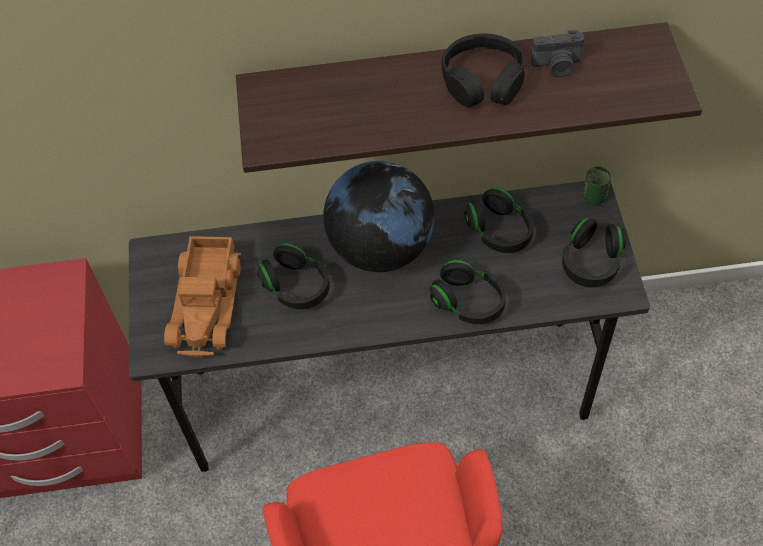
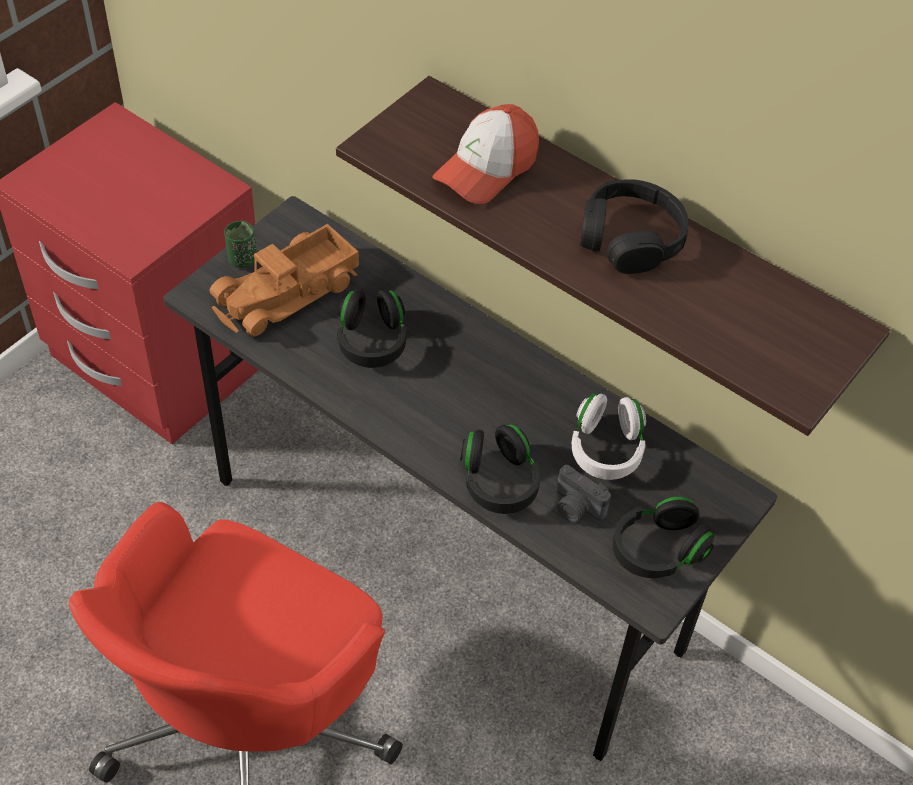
camera: 40 degrees right, 5 degrees down
globe [323,161,435,272] -> none
black headphones [464,187,534,253] -> white headphones [571,393,646,480]
camera [531,30,585,77] -> camera moved to [557,465,611,522]
green cup [583,166,611,205] -> green cup moved to [224,221,257,268]
none -> cap [433,104,539,204]

